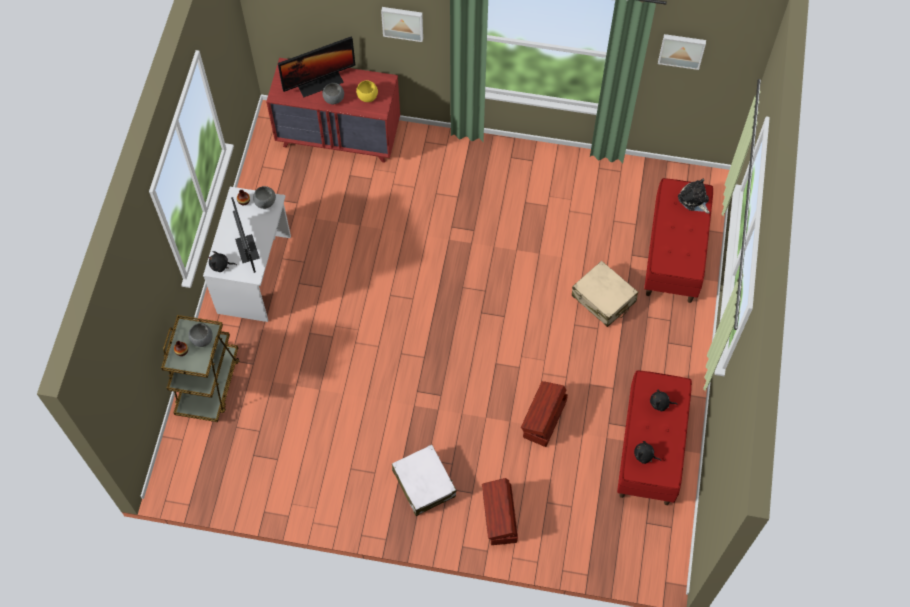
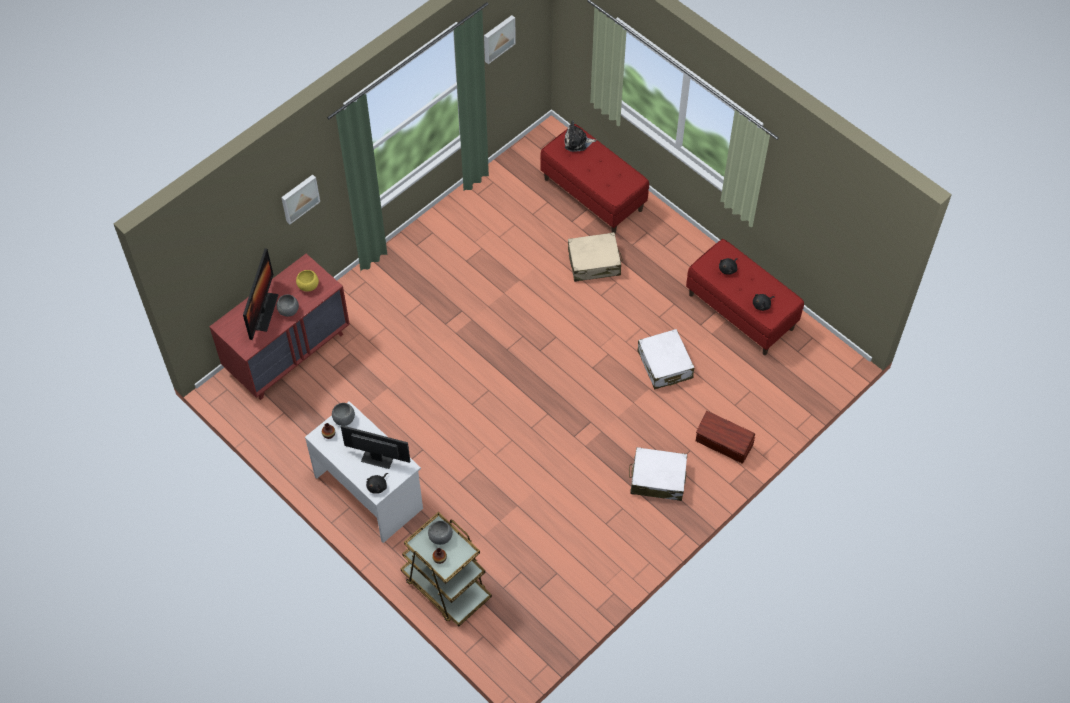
camera: 55 degrees left, 5 degrees down
brown storage box [521,381,568,447] -> white suitcase [638,329,694,389]

